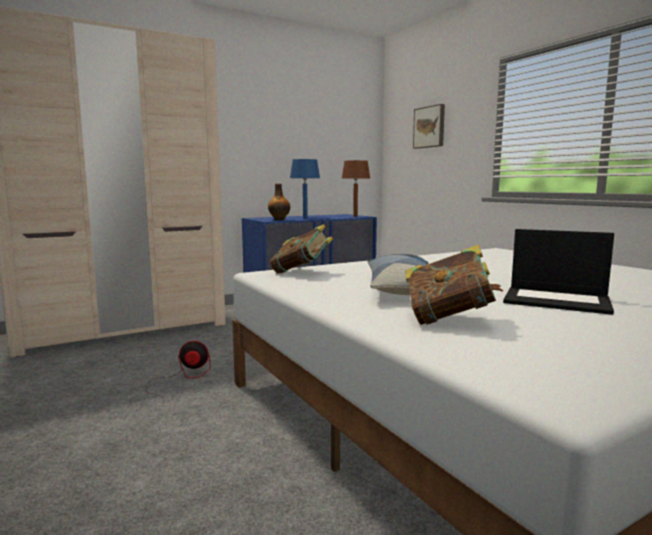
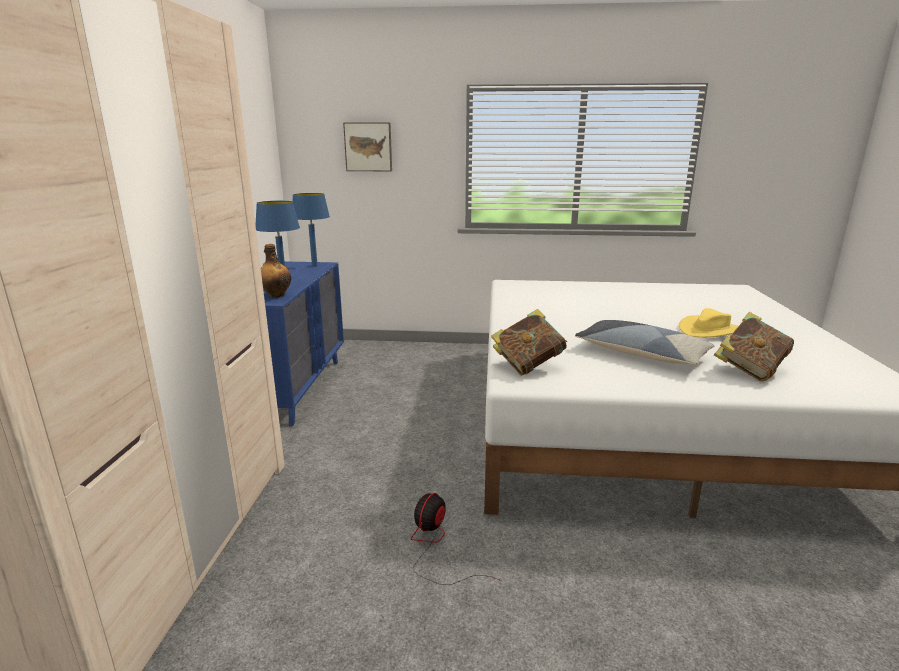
camera: 55 degrees left, 10 degrees up
brown table lamp [342,160,370,217] -> blue table lamp [293,193,330,267]
laptop [503,229,614,315] -> yellow hat [679,308,738,338]

